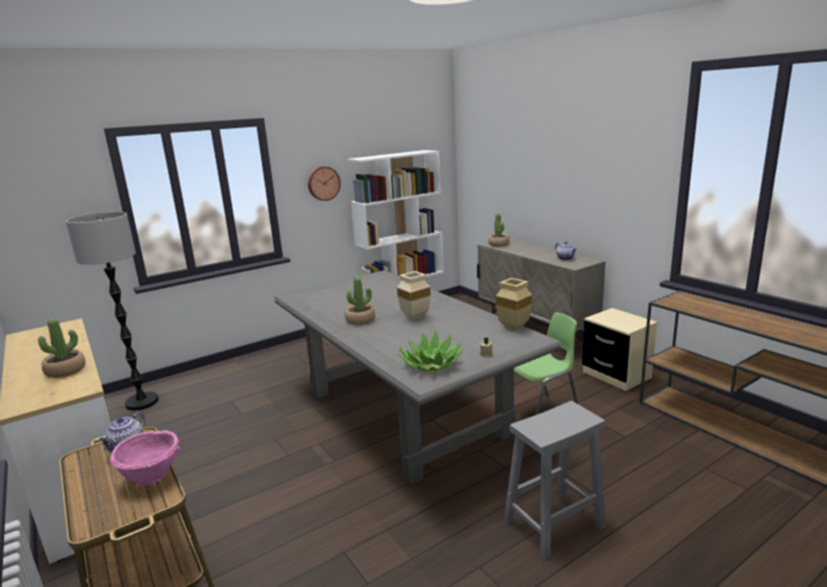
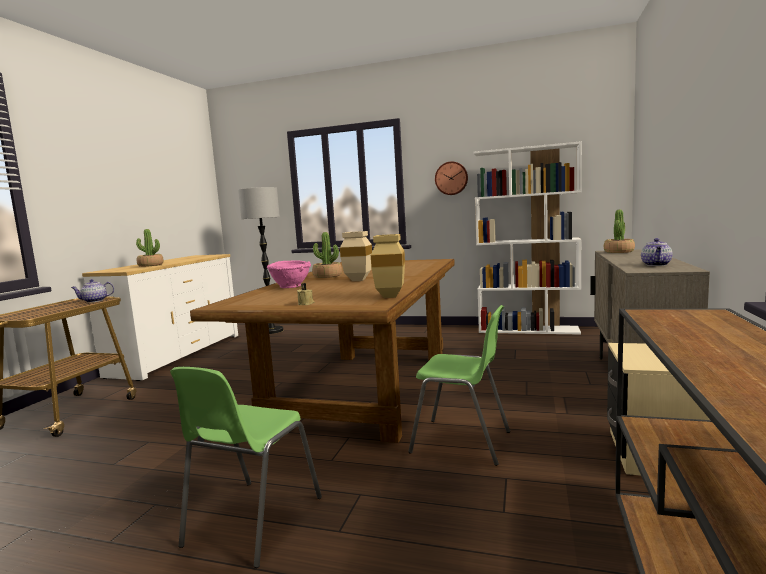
camera: 50 degrees right, 10 degrees down
pink bowl [110,430,180,486] -> pink bowl moved to [267,260,311,288]
grey dining table [274,270,561,485] -> brown dining table [190,259,455,443]
potted plant [398,330,463,371] -> none
grey stool [504,401,606,560] -> green chair [170,367,322,568]

